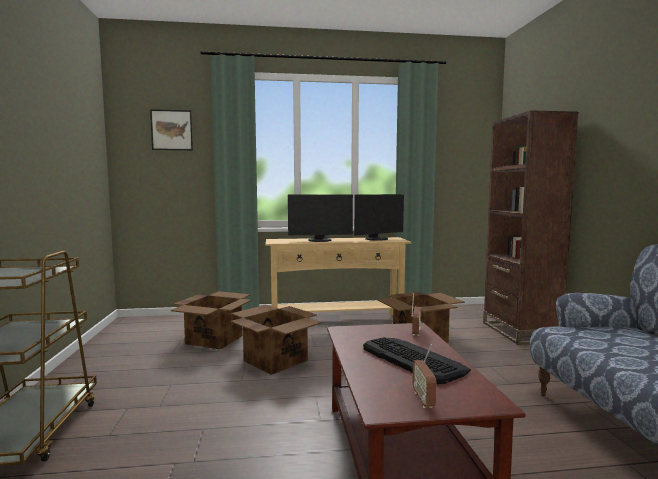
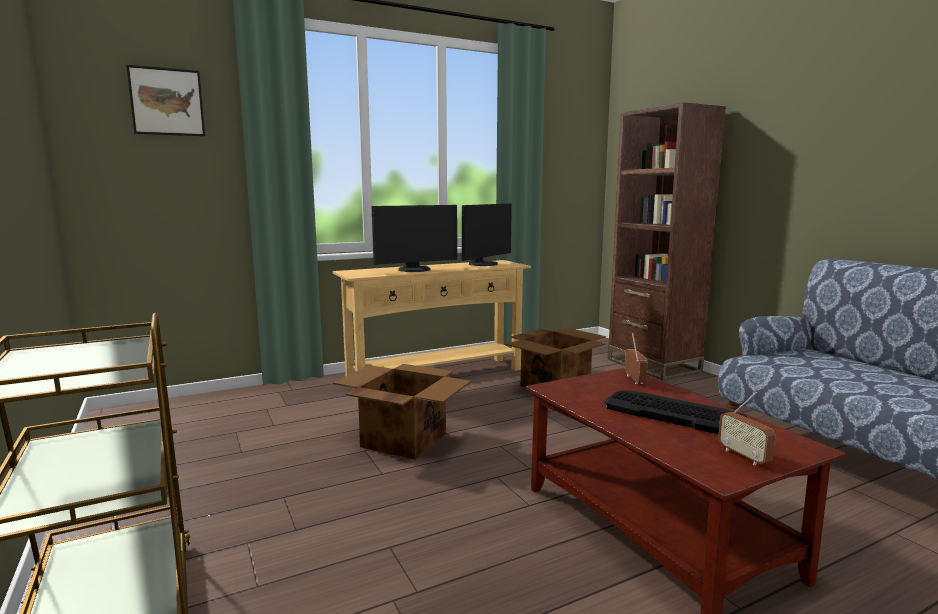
camera: 20 degrees left, 5 degrees up
cardboard box [171,291,252,349] -> none

